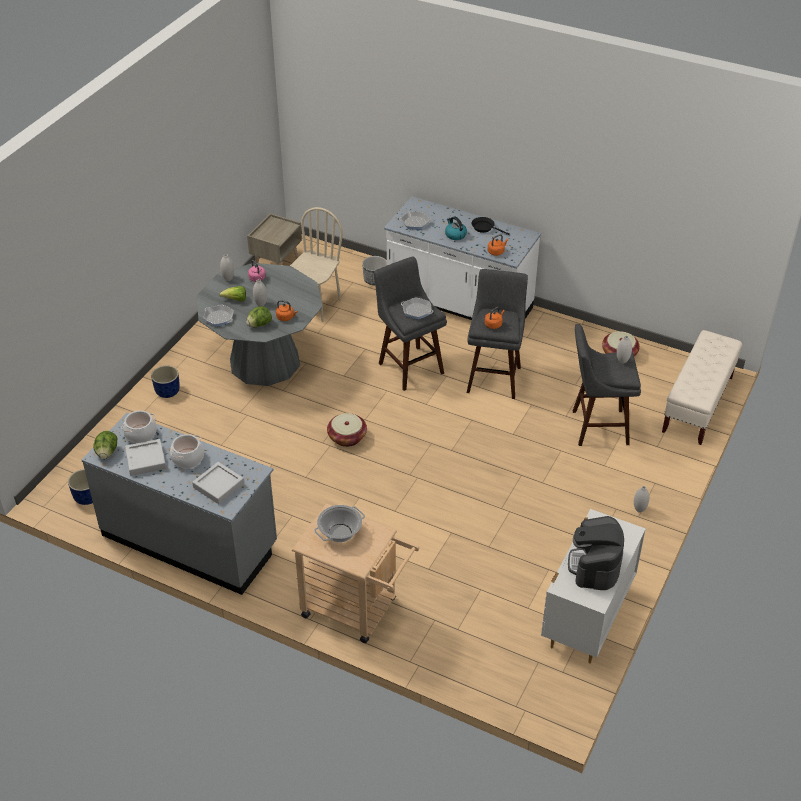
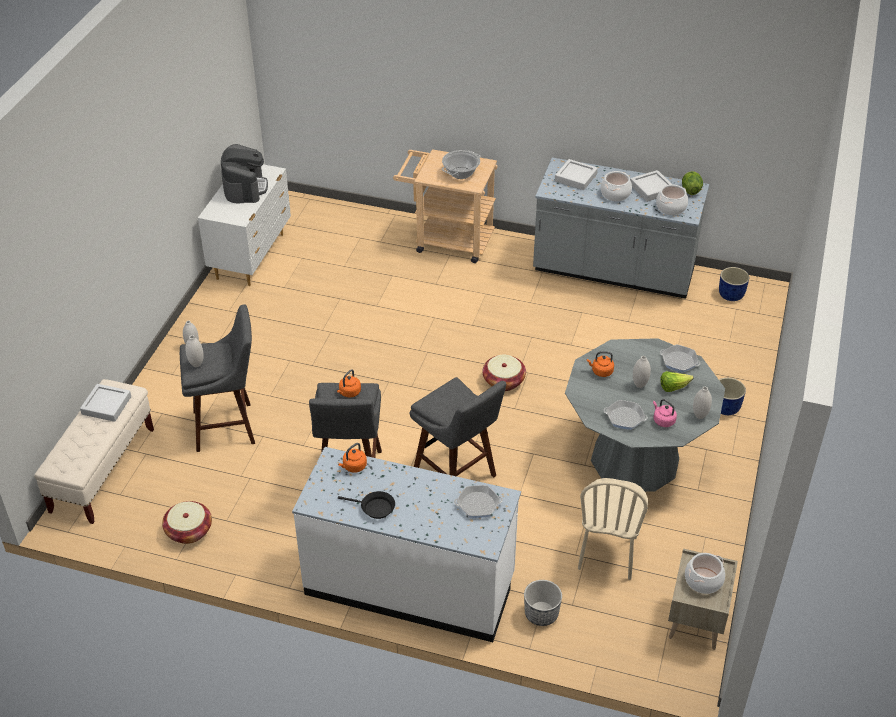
camera: 170 degrees right, 0 degrees up
lettuce [246,306,272,327] -> none
frying pan [401,298,433,319] -> frying pan moved to [603,400,648,430]
kettle [445,216,467,240] -> none
none -> grey tray [80,384,131,422]
none -> cooking pot [685,553,725,594]

